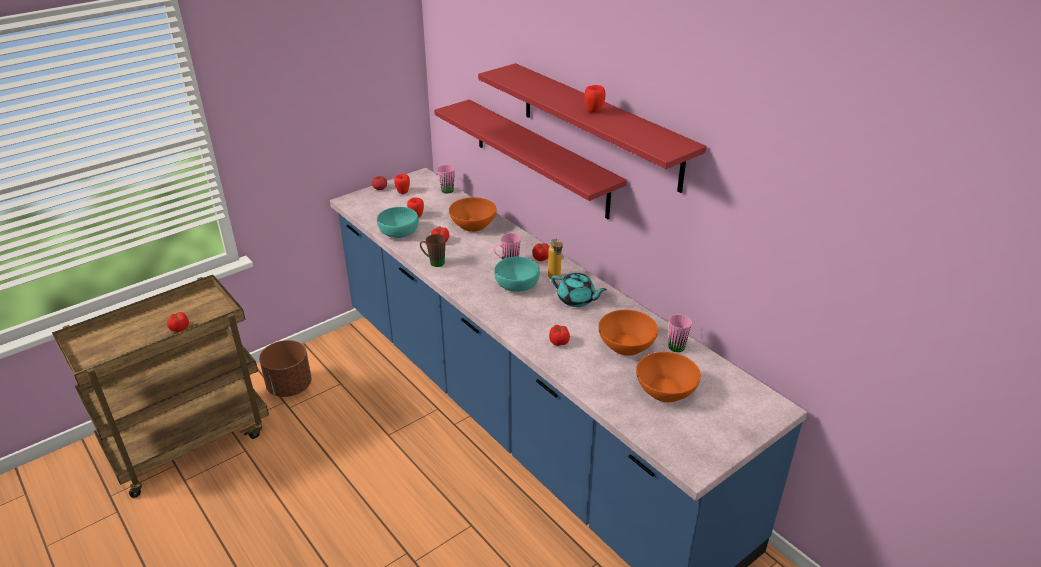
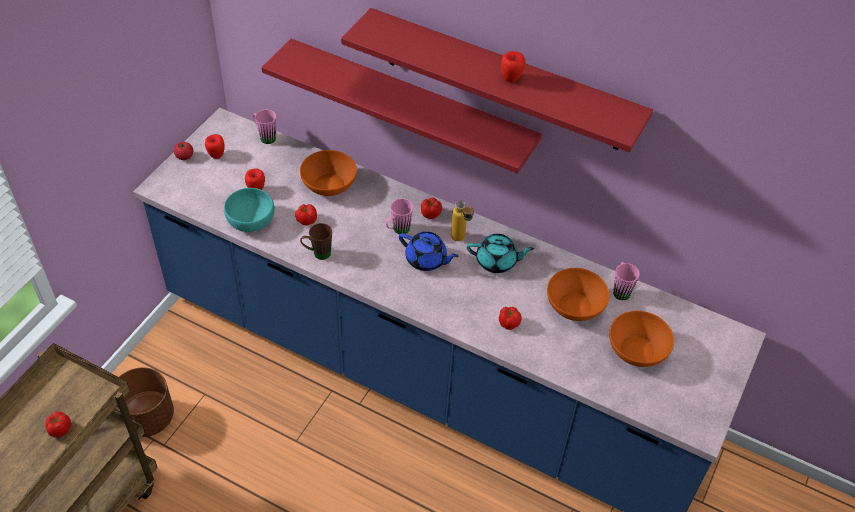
camera: 25 degrees left, 15 degrees up
turquoise bowl [494,257,540,292] -> blue teapot [399,231,459,271]

